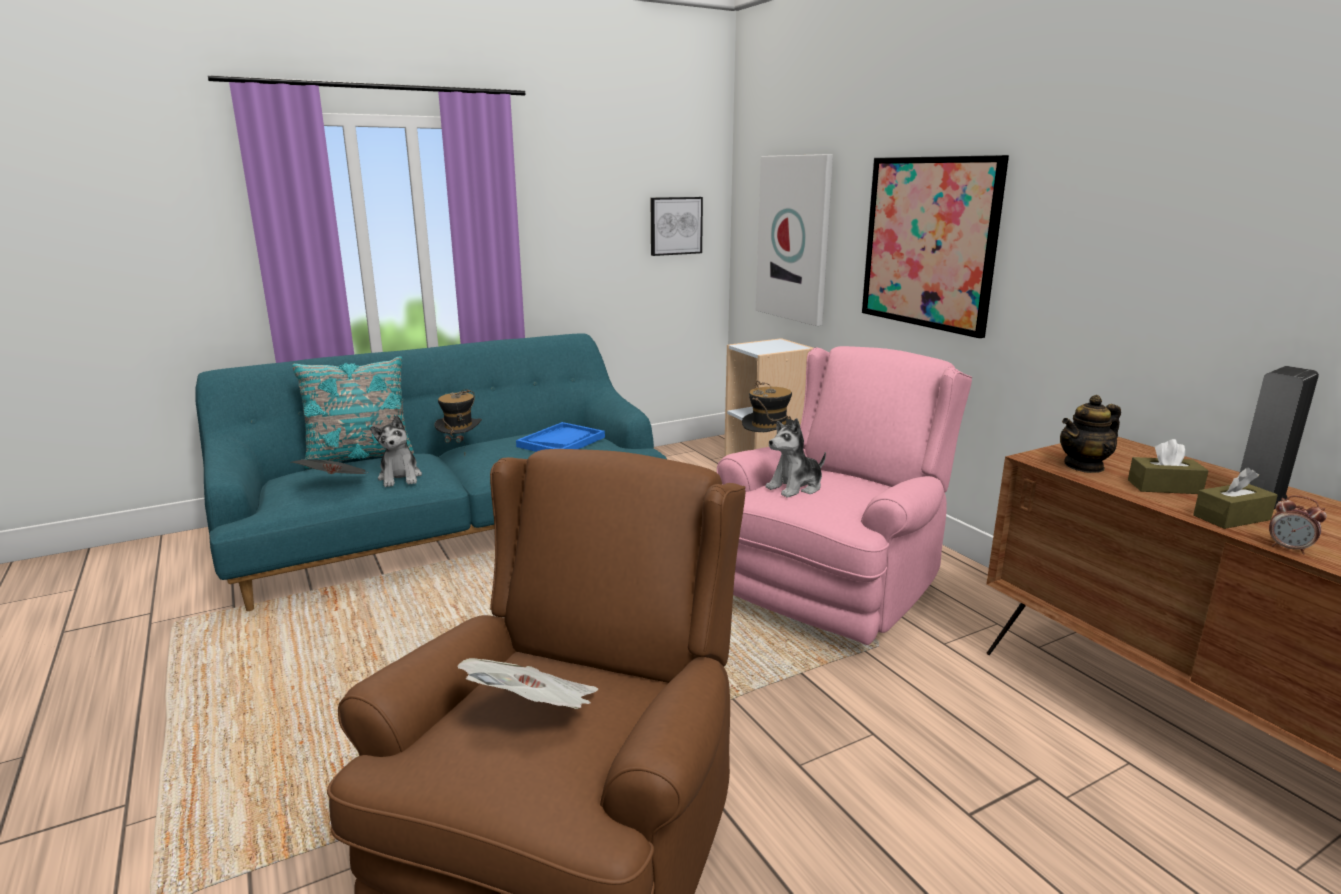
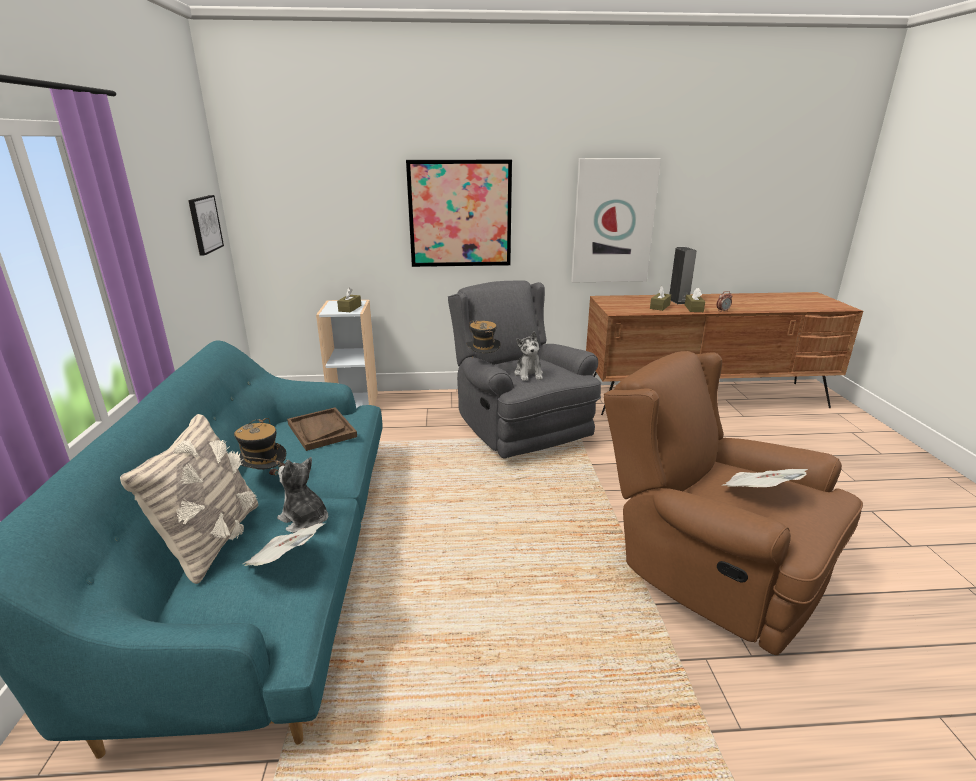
camera: 65 degrees left, 5 degrees up
turquoise pillow [292,356,414,469] -> beige pillow [120,414,258,584]
plush toy [370,415,422,487] -> plush toy turned 150 degrees counterclockwise [277,457,328,533]
blue tray [516,422,605,452] -> brown tray [287,407,357,451]
pink armchair [717,346,972,645] -> grey armchair [448,281,601,459]
picture [756,154,833,326] -> picture moved to [571,158,661,282]
teapot [1060,395,1121,473] -> none
none -> brown tissue box [337,288,361,312]

